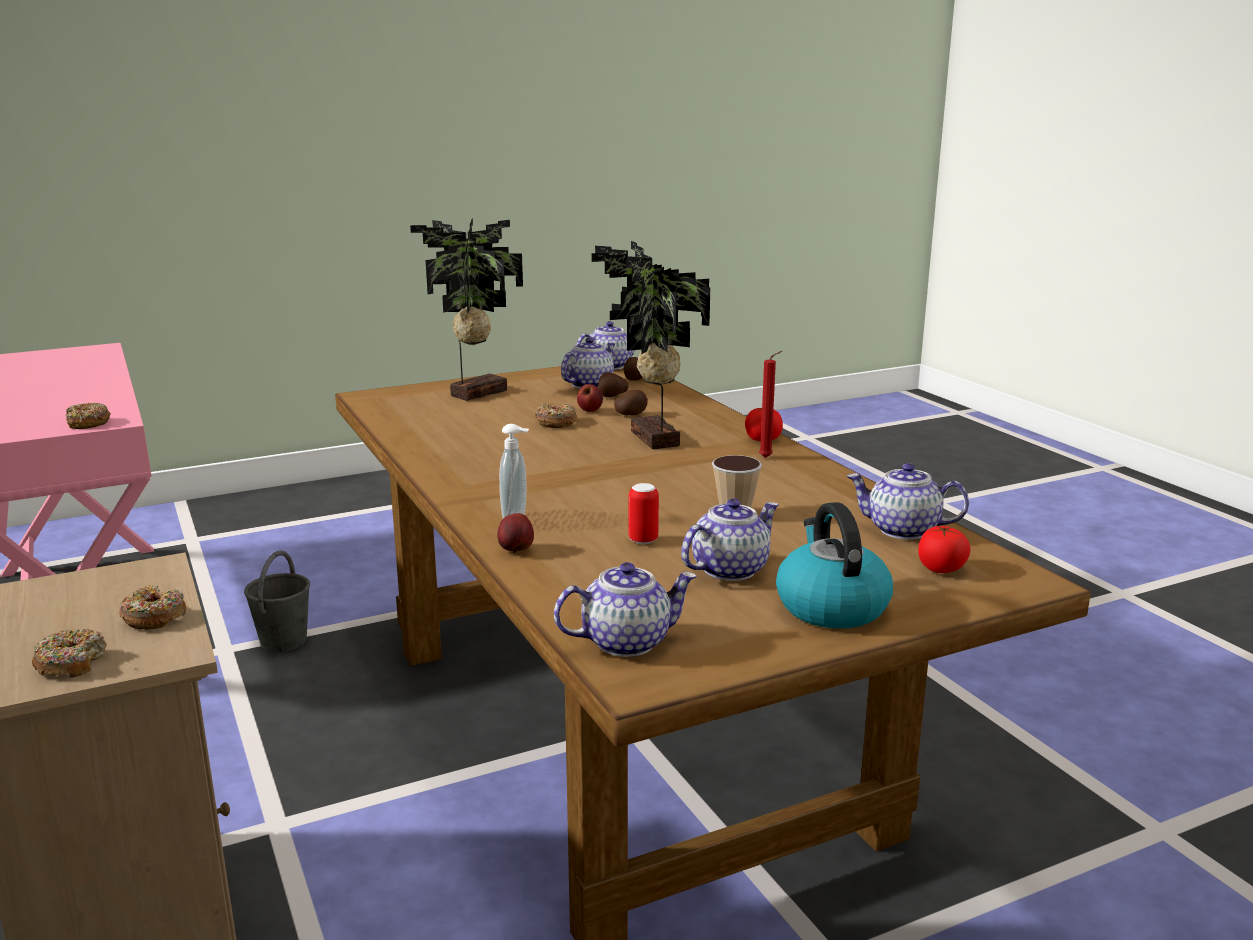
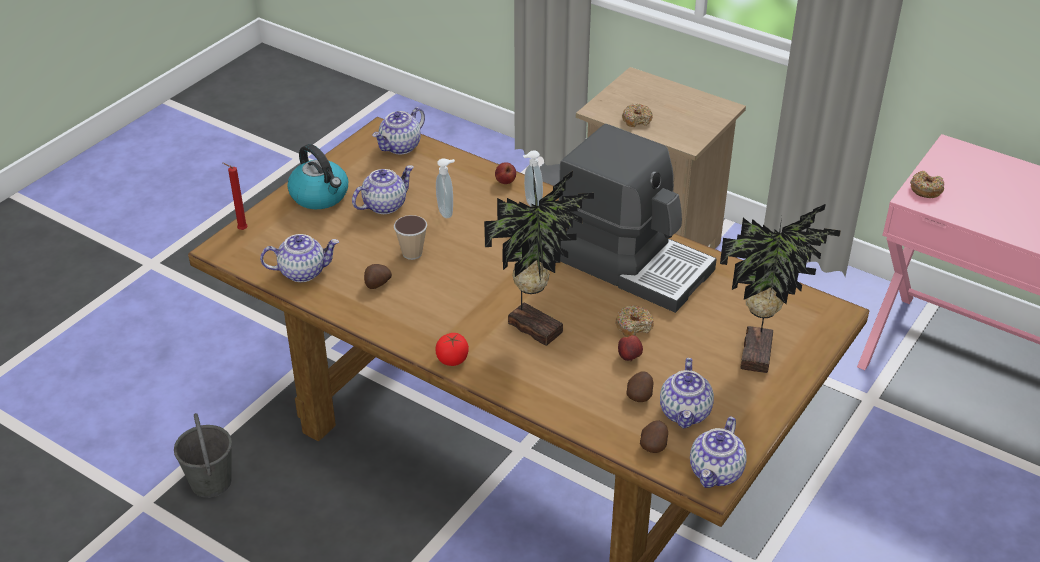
camera: 150 degrees right, 20 degrees up
donut [32,629,107,678] -> none
grey bucket [244,550,310,652] -> grey bucket moved to [174,413,232,498]
potato [614,390,648,415] -> potato moved to [364,264,392,289]
can [629,483,659,544] -> soap dispenser [436,158,455,218]
teapot [681,498,779,581] -> teapot turned 150 degrees counterclockwise [352,165,414,214]
red candle [759,351,782,458] -> red candle moved to [222,162,248,230]
tomato [918,525,971,573] -> none
none -> coffee machine [559,124,717,313]

